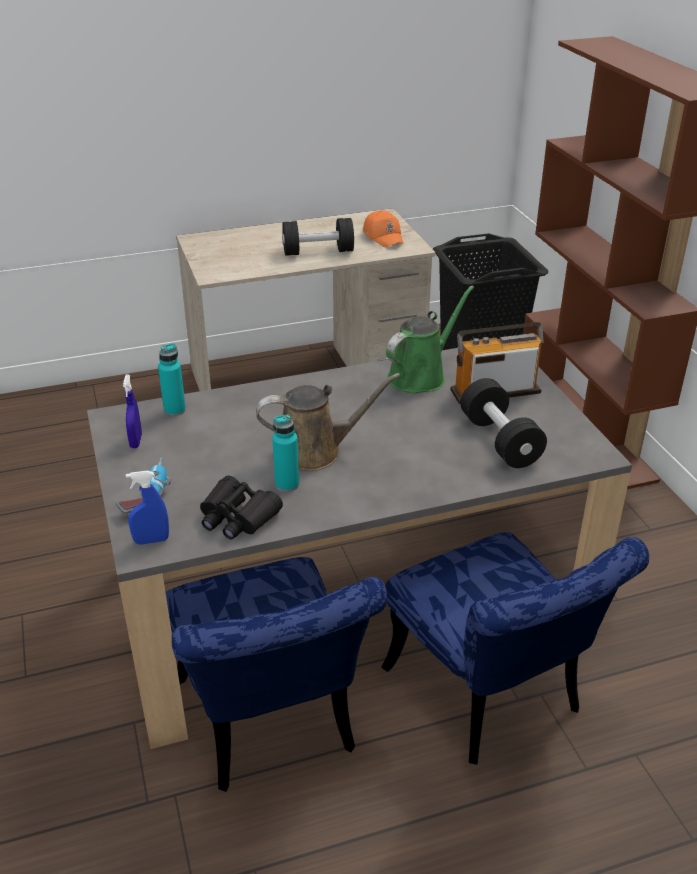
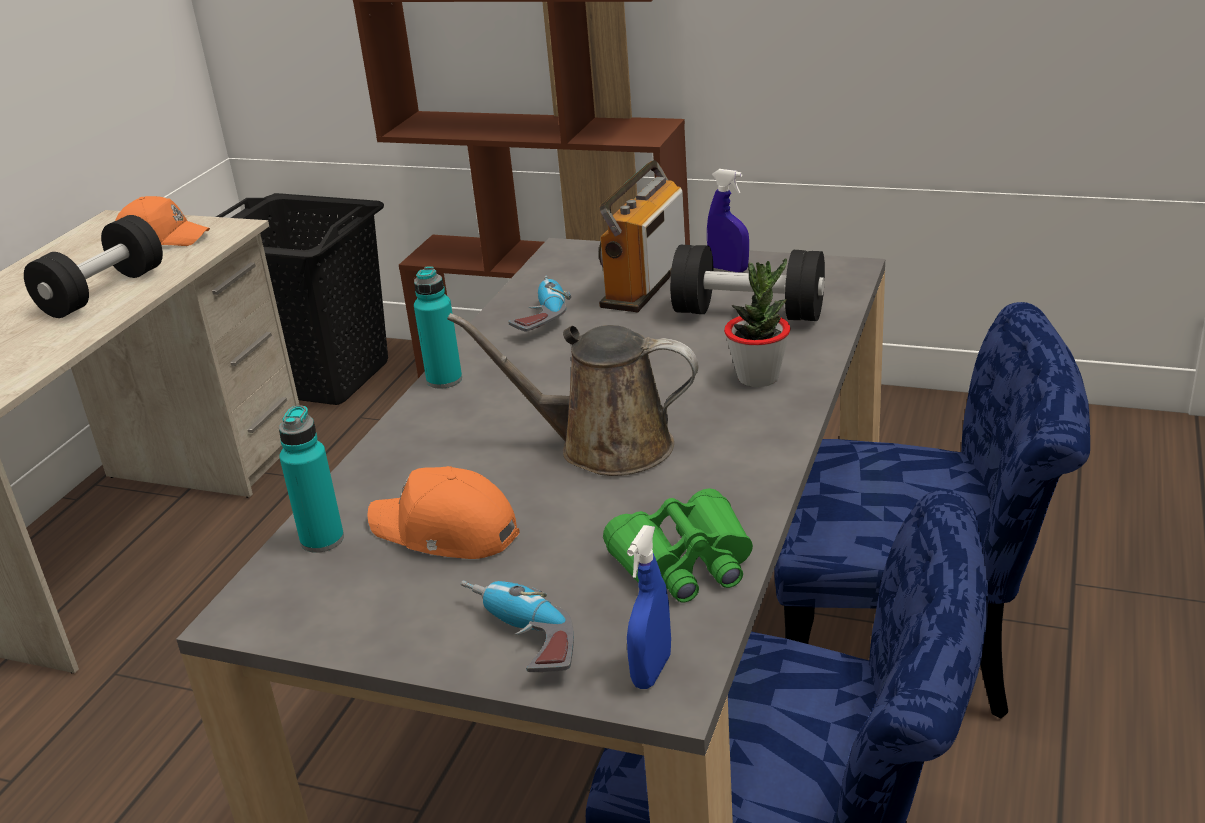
camera: 50 degrees left, 5 degrees down
blue spray bottle [123,375,142,448] -> blue spray bottle moved to [707,169,749,272]
black binoculars [200,476,283,540] -> green binoculars [603,488,753,603]
brown watering can [256,373,400,471] -> brown watering can turned 105 degrees counterclockwise [447,313,699,476]
turquoise bottle [272,414,299,492] -> turquoise bottle moved to [414,267,462,389]
green watering can [386,286,474,393] -> power drill [508,276,571,332]
none -> orange cap [367,466,520,559]
none -> potted plant [724,258,791,387]

